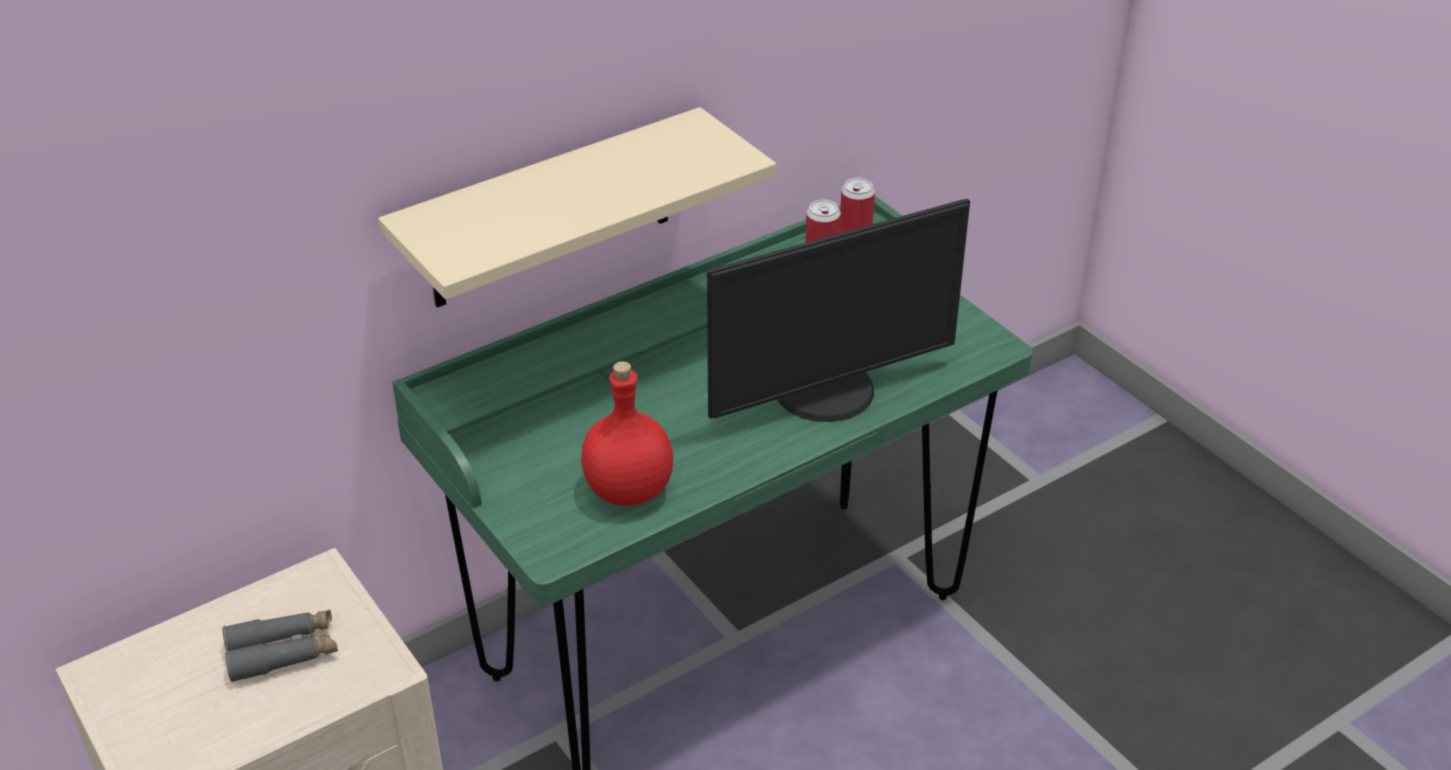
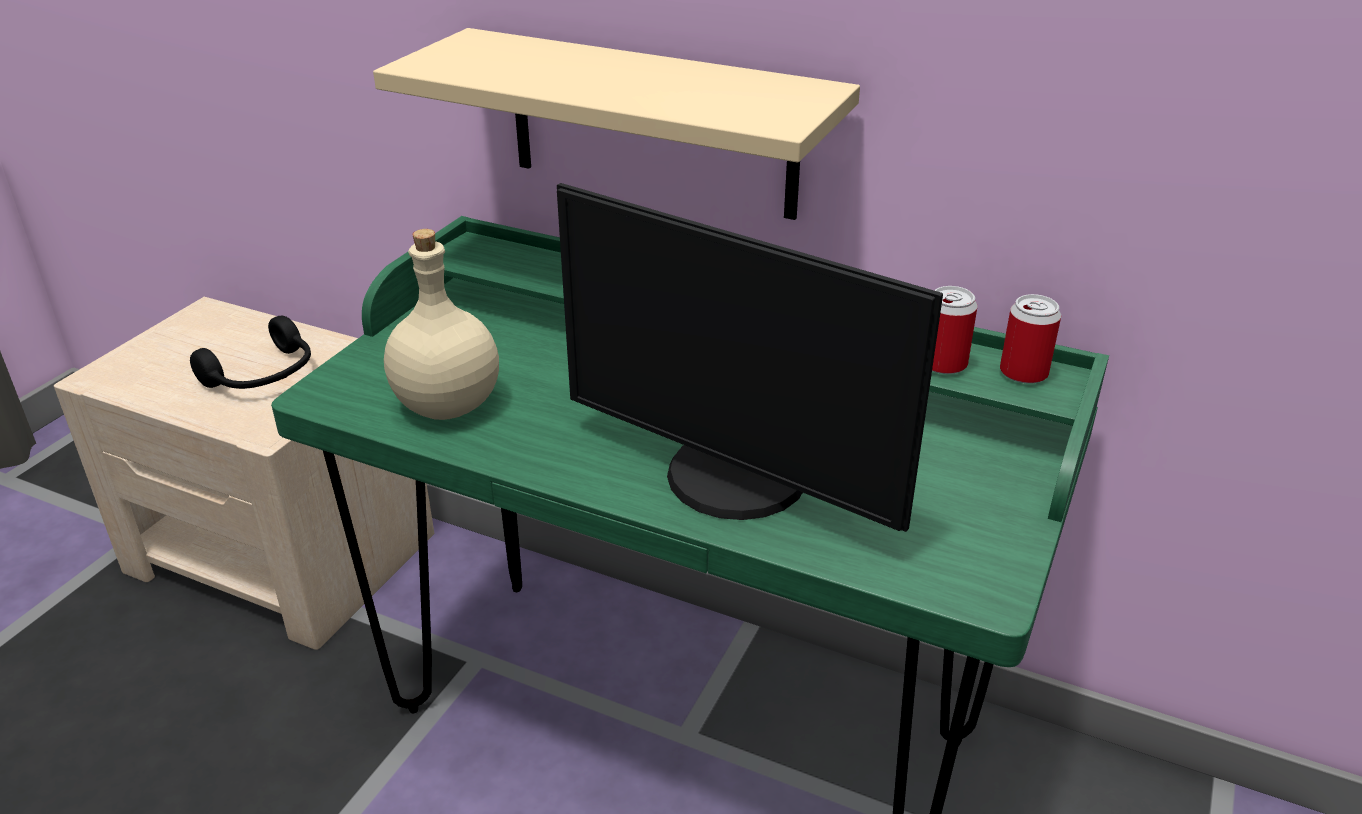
camera: 60 degrees right, 5 degrees down
grey binoculars [222,610,338,682] -> black headphones [190,316,311,389]
red bottle [581,361,673,506] -> beige bottle [384,229,499,420]

